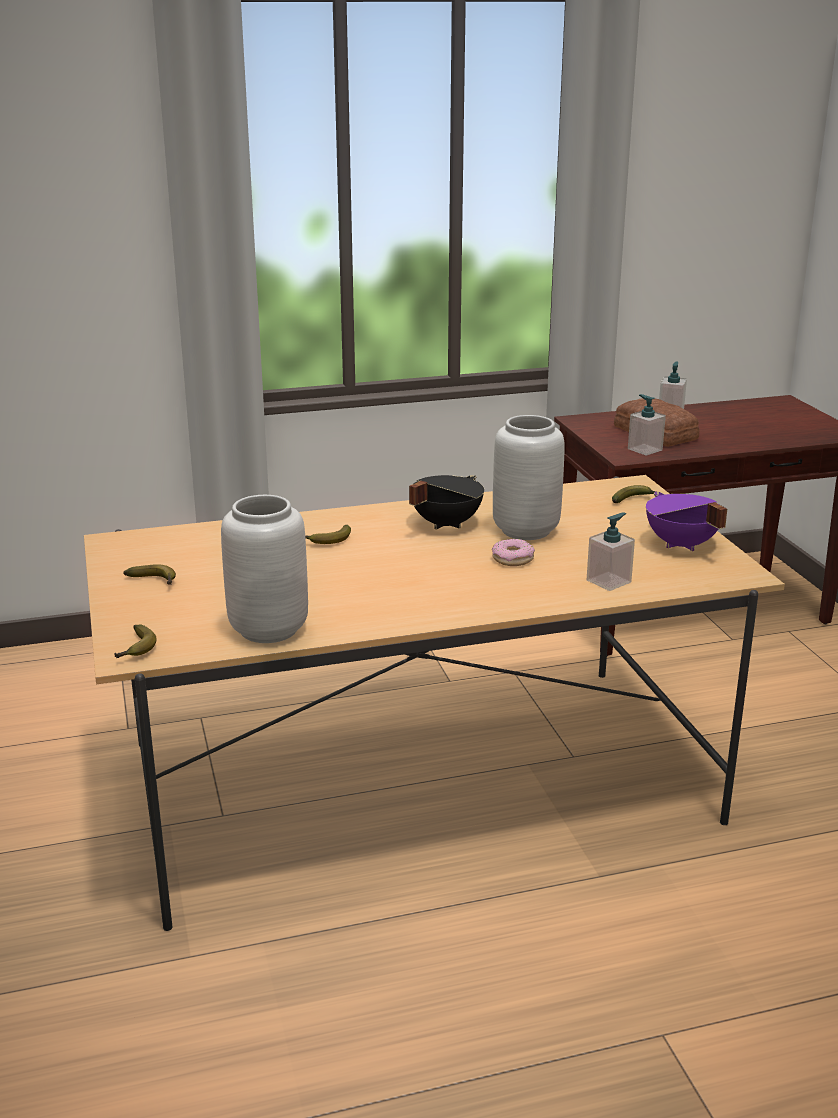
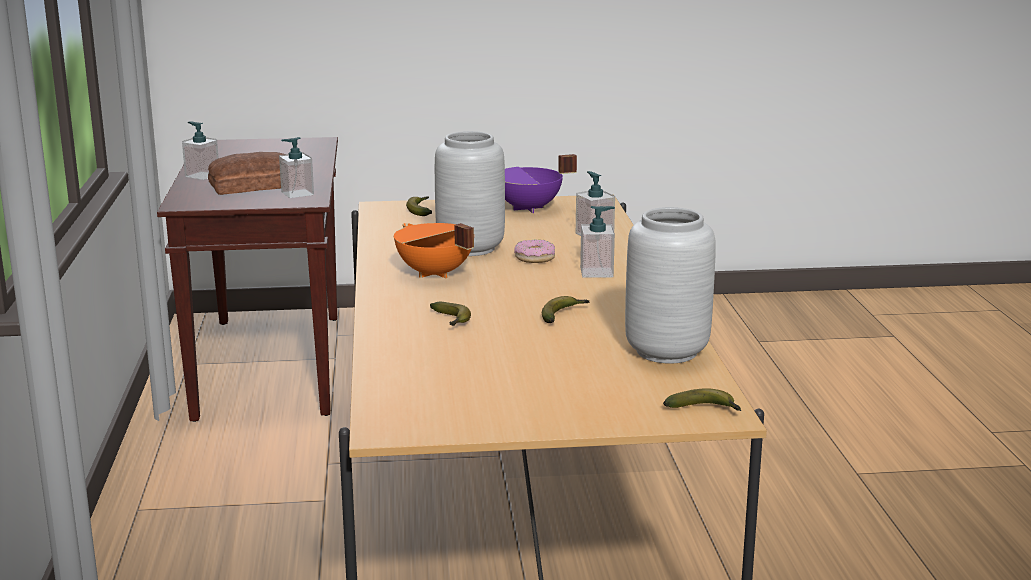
camera: 80 degrees left, 5 degrees down
banana [123,564,176,585] -> banana moved to [542,296,589,323]
black cooking pot [409,475,484,529] -> orange cooking pot [394,223,474,278]
none -> soap dispenser [580,206,615,278]

